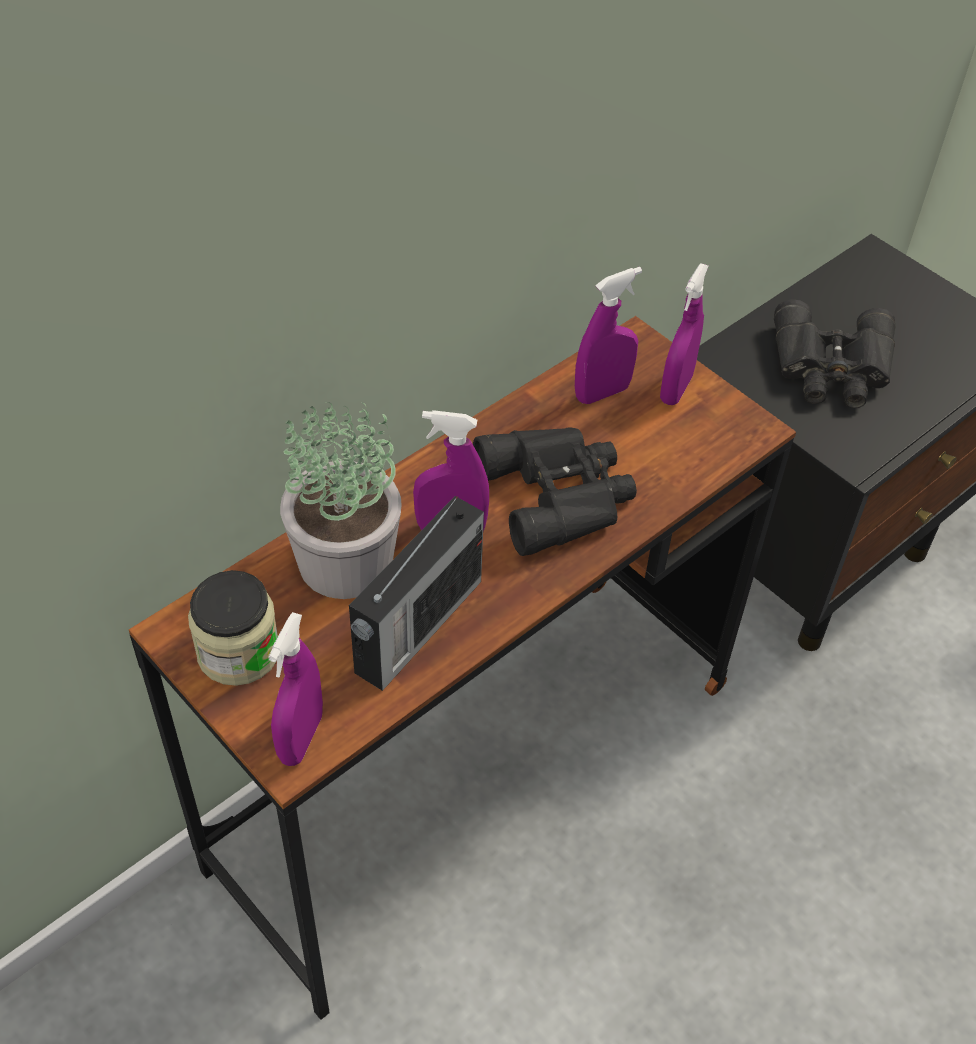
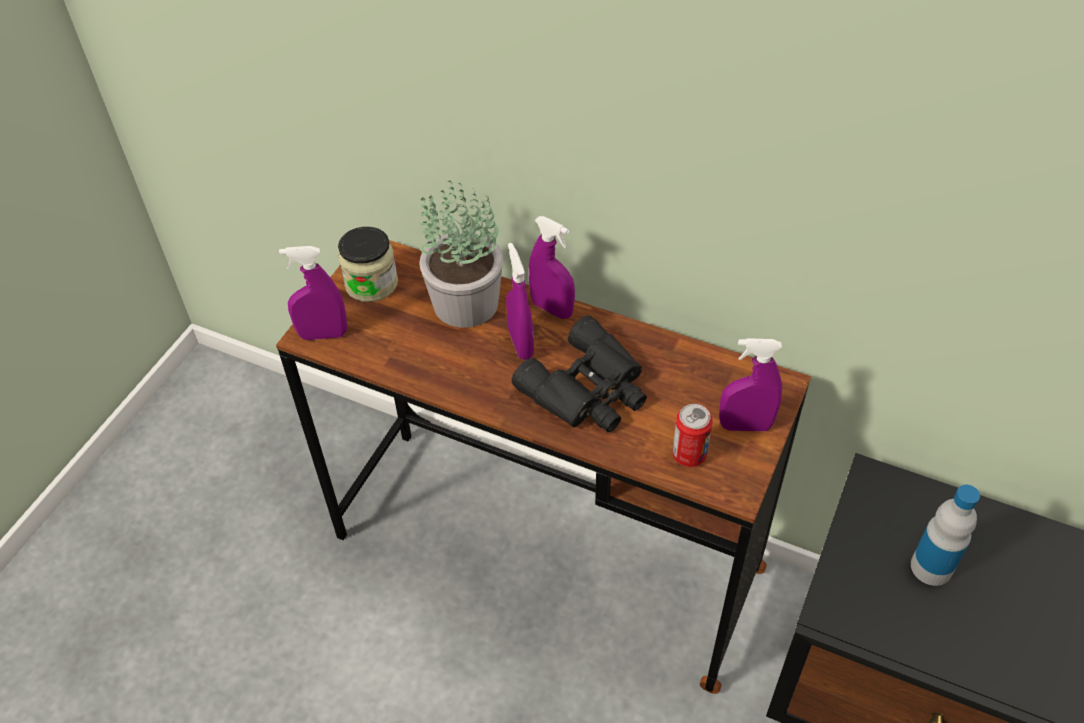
camera: 70 degrees right, 0 degrees up
radio [349,496,484,691] -> none
purple spray bottle [575,267,642,404] -> purple spray bottle moved to [529,216,575,319]
black binoculars [774,300,895,408] -> bottle [911,485,980,586]
none -> can [672,404,713,467]

